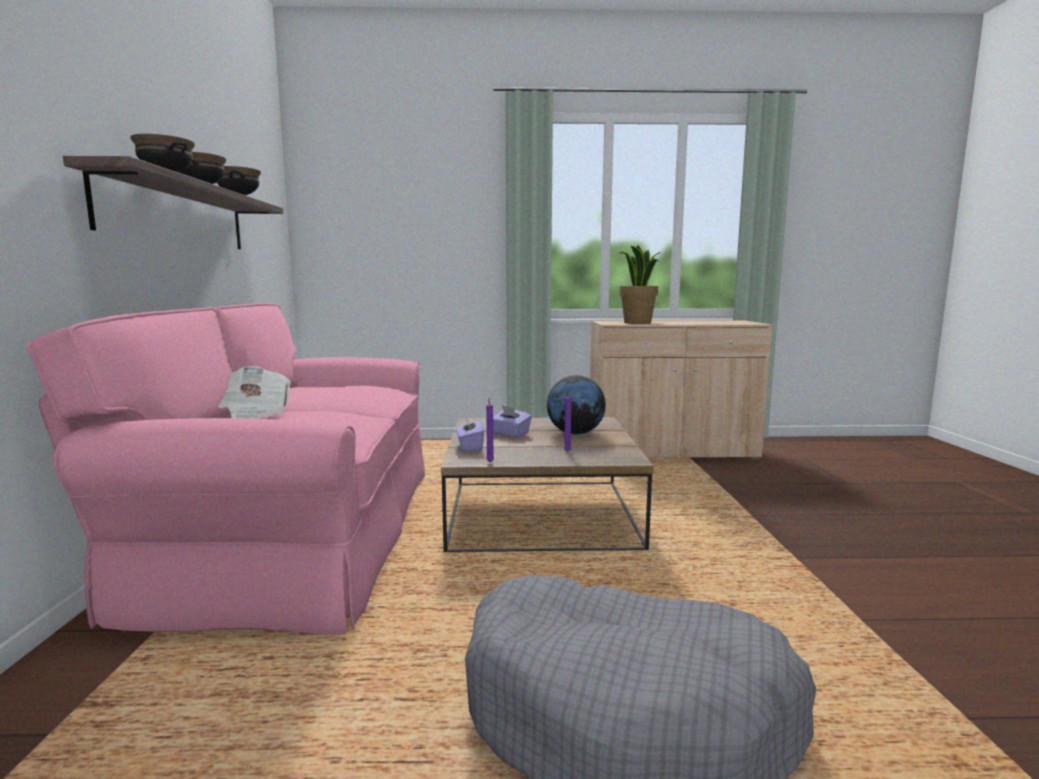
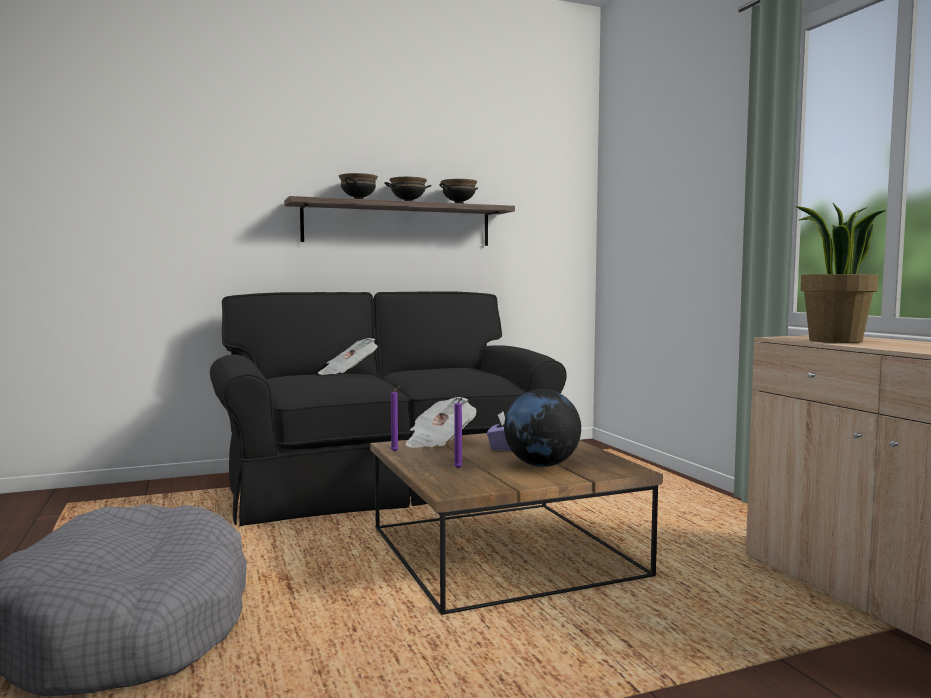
camera: 70 degrees right, 5 degrees down
pink sofa [27,303,425,635] -> black sofa [210,291,566,526]
purple tissue box [456,416,484,452] -> newspaper [405,397,477,448]

